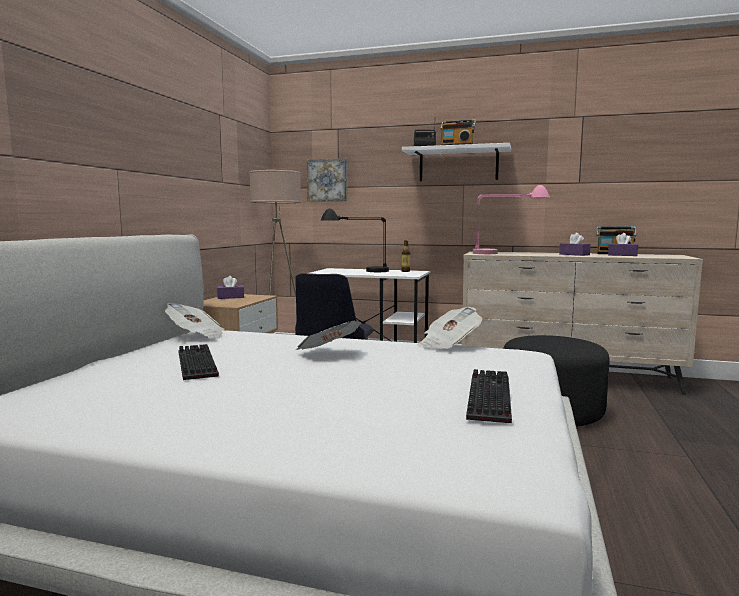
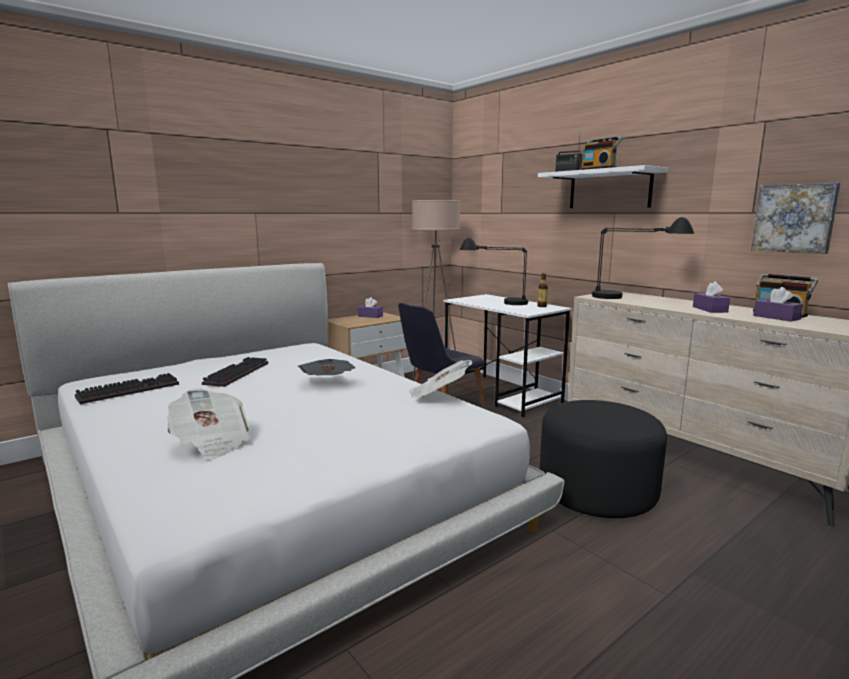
camera: 35 degrees right, 5 degrees up
newspaper [165,303,224,339] -> newspaper moved to [167,389,251,459]
picture [307,159,347,202] -> picture moved to [751,183,840,254]
keyboard [466,369,512,423] -> keyboard moved to [75,373,179,404]
pink table lamp [473,185,550,254] -> black table lamp [591,217,694,299]

